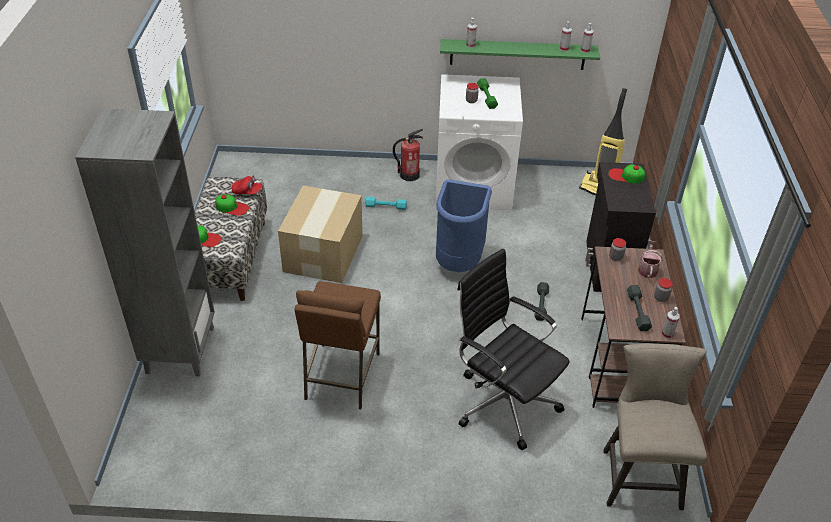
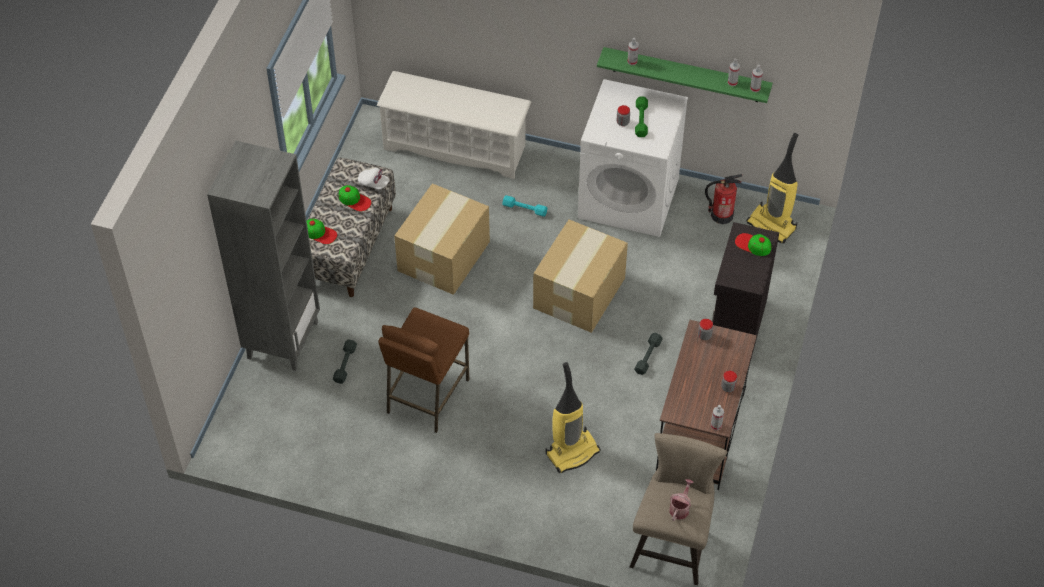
camera: 15 degrees right, 10 degrees up
red cap [232,176,262,194] -> white cap [358,168,389,189]
fire extinguisher [393,129,423,181] -> fire extinguisher moved to [705,174,742,224]
blue trash can [436,179,492,272] -> cardboard box [533,220,628,333]
black office chair [457,249,570,450] -> vacuum cleaner [546,362,601,473]
grey dumbbell [627,285,652,331] -> grey dumbbell moved to [333,339,357,384]
watering can [638,240,662,278] -> watering can moved to [669,479,694,521]
none -> white shoe rack [376,71,531,179]

